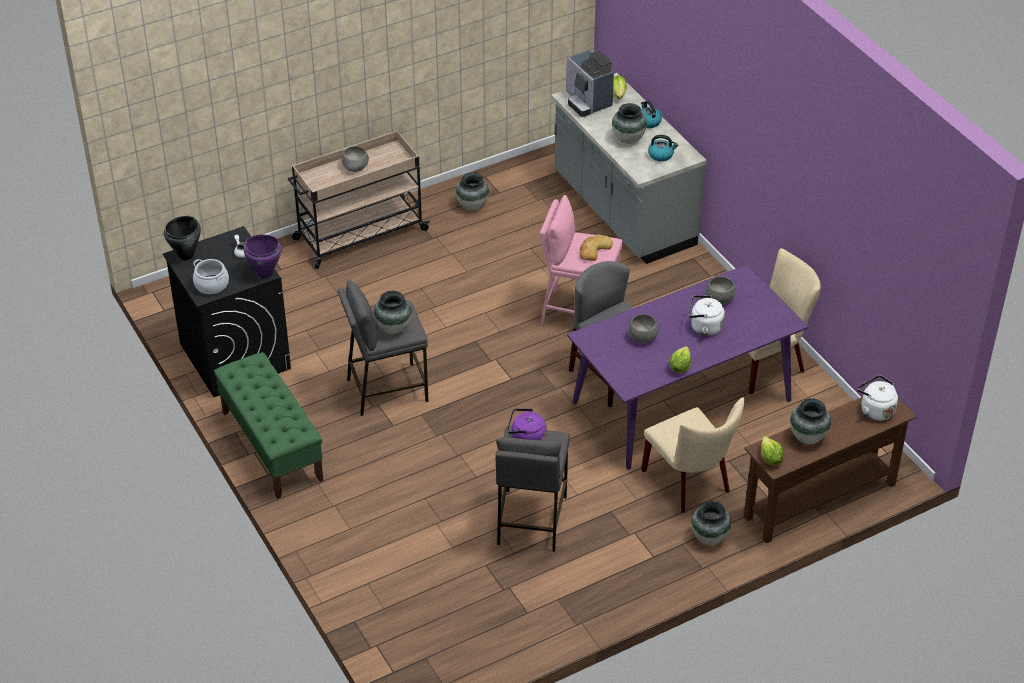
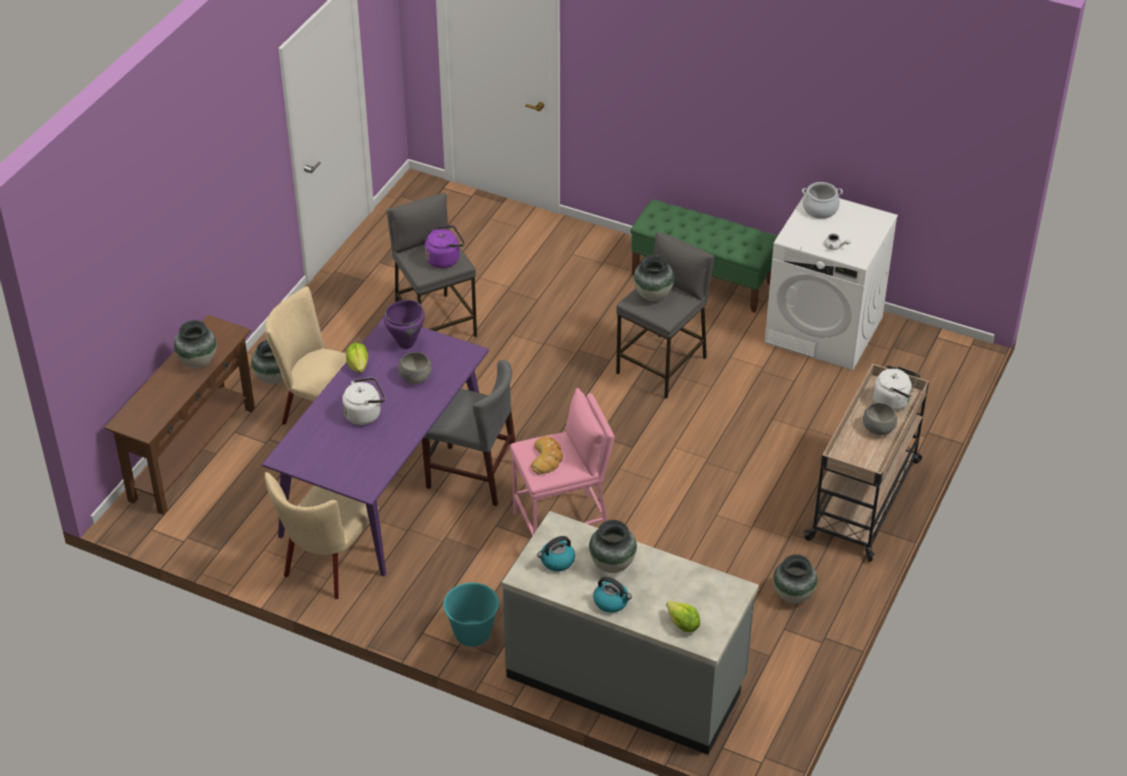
camera: 145 degrees right, 0 degrees up
black washing machine [163,226,291,397] -> white washing machine [765,196,898,370]
black cooking pot [164,216,201,260] -> none
purple cooking pot [243,234,282,278] -> purple cooking pot moved to [384,300,425,349]
coffee machine [566,50,614,117] -> none
grey bowl [706,276,736,304] -> none
lettuce [761,436,783,465] -> none
white kettle [857,375,898,421] -> white kettle moved to [873,366,918,411]
none -> turquoise bucket [443,582,500,647]

